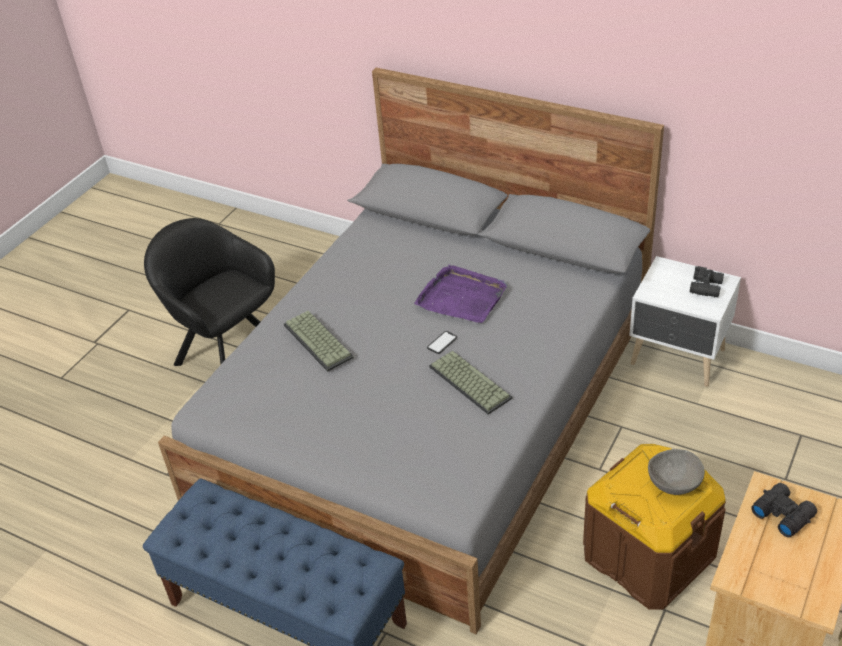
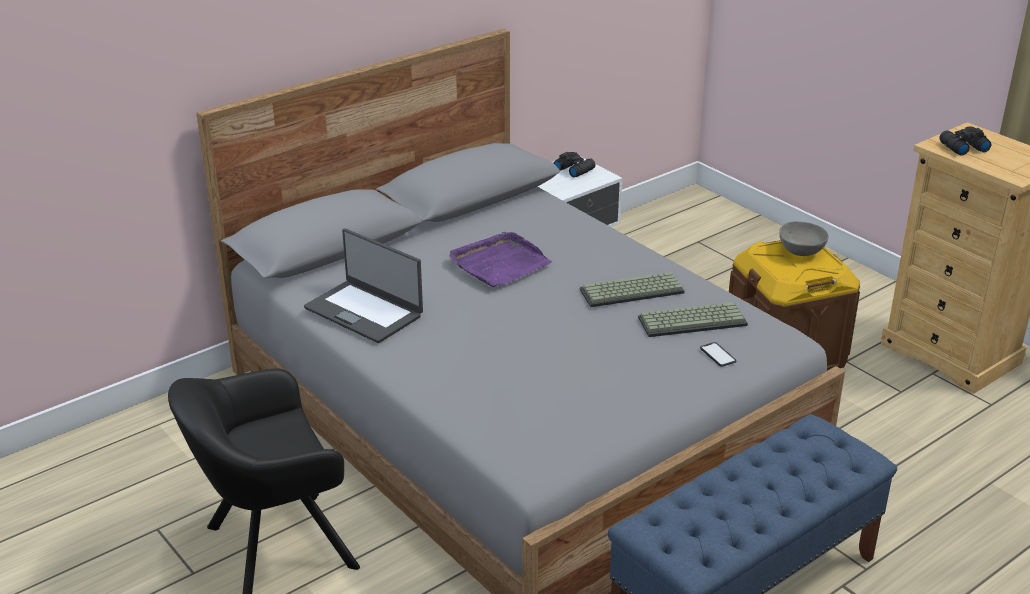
camera: 70 degrees left, 10 degrees down
keyboard [284,311,354,372] -> keyboard moved to [638,302,748,337]
phone [427,331,457,354] -> phone moved to [700,342,736,367]
none -> laptop [304,228,423,343]

